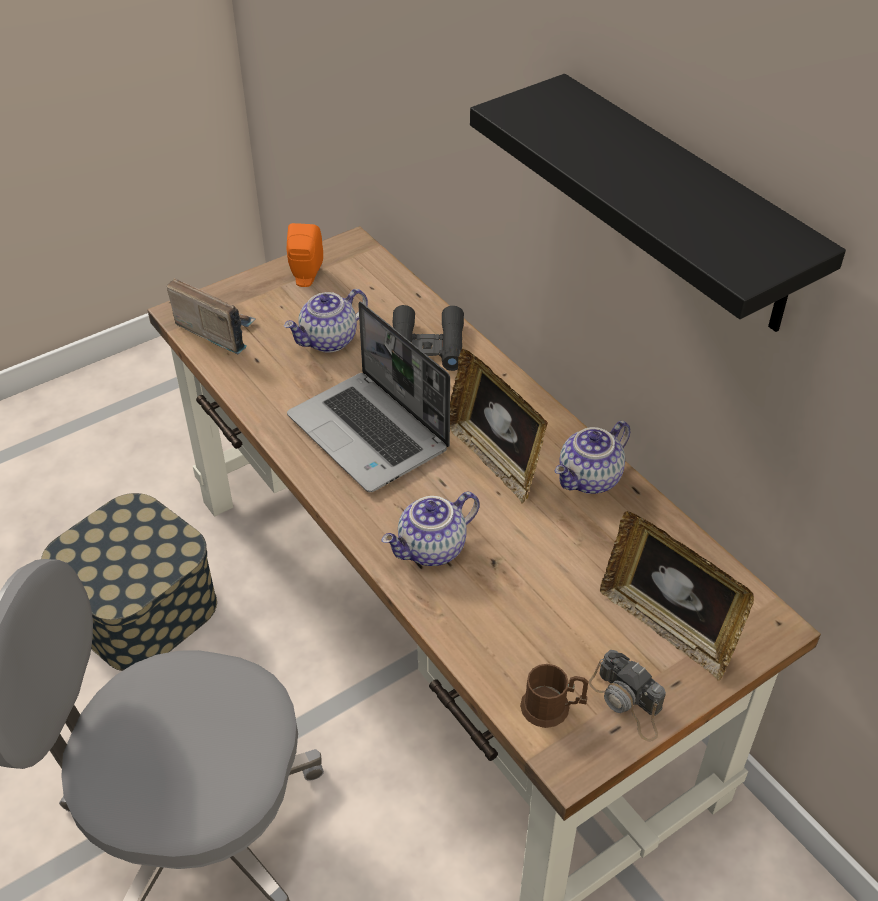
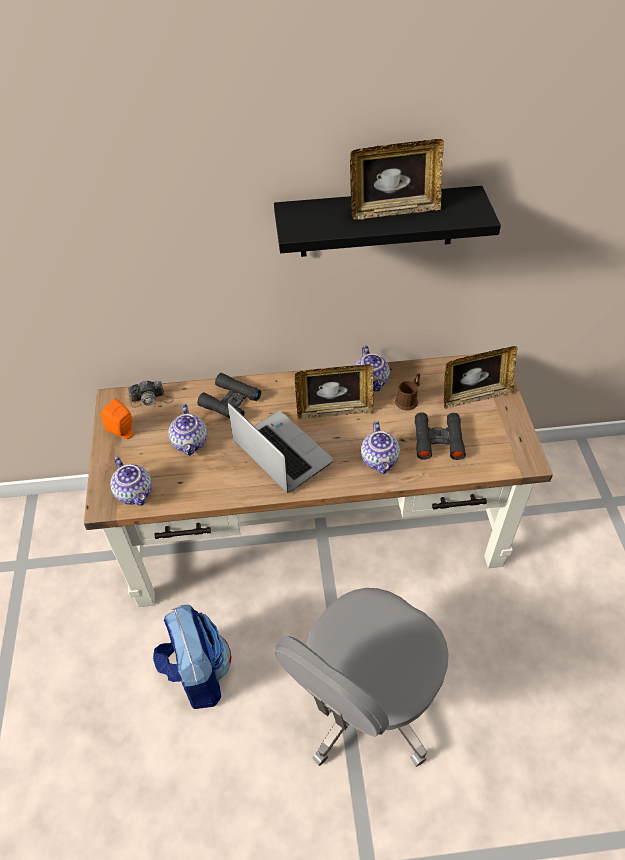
camera: 60 degrees left, 5 degrees up
storage box [41,493,217,671] -> backpack [153,605,231,709]
radio [167,278,256,354] -> teapot [111,457,152,506]
laptop [287,301,450,492] -> laptop turned 120 degrees counterclockwise [227,402,334,493]
brown mug [520,664,588,728] -> brown mug moved to [395,373,420,411]
camera [589,650,666,742] -> camera moved to [128,380,173,408]
none -> picture frame [350,139,444,220]
none -> black binoculars [414,412,466,460]

